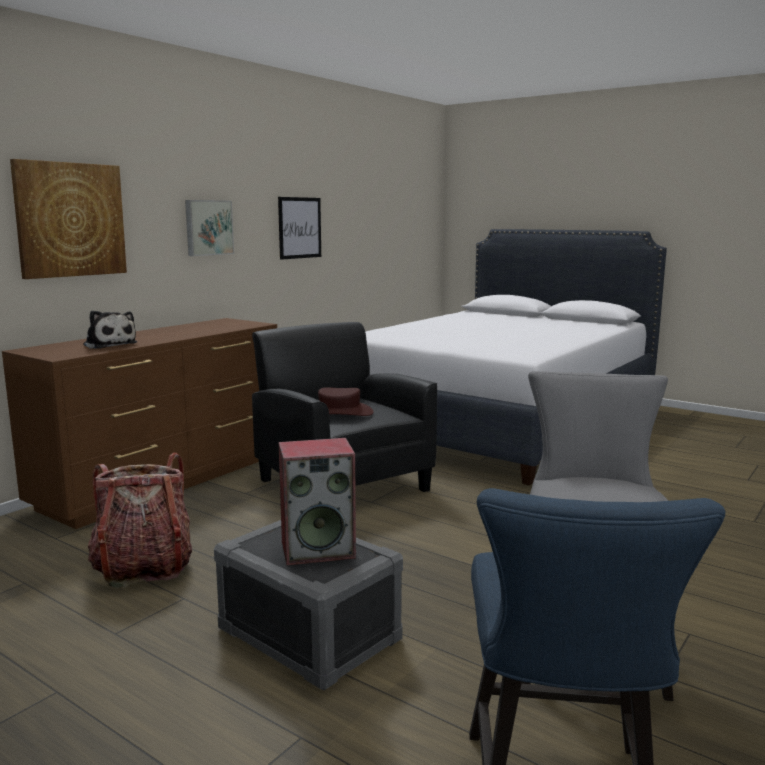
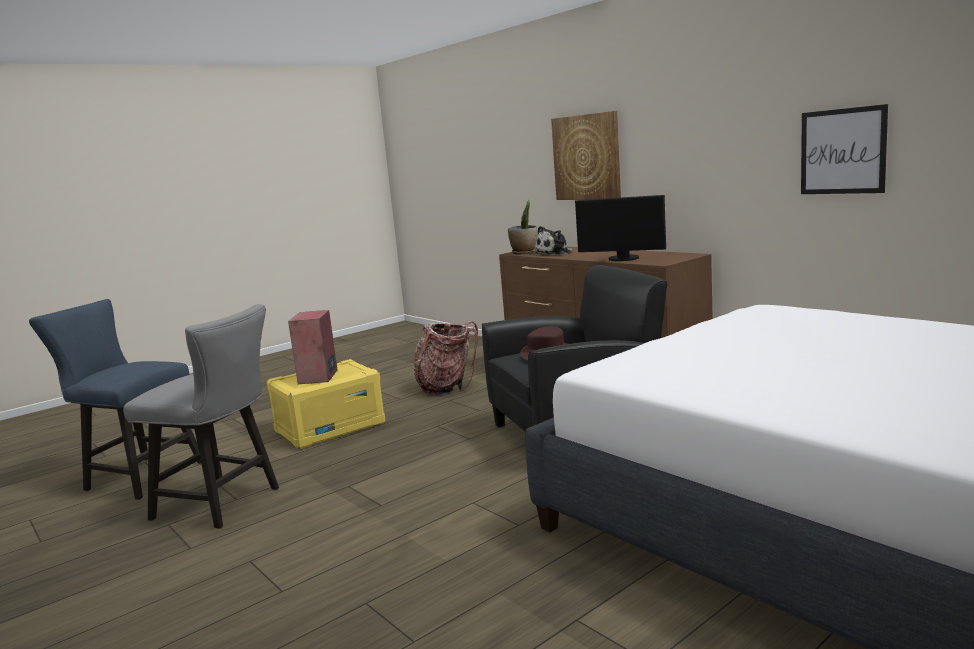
camera: 105 degrees right, 0 degrees up
picture [185,200,234,256] -> none
grey storage box [214,520,403,691] -> yellow storage box [267,359,386,449]
none -> potted plant [508,198,537,254]
none -> monitor [575,195,666,261]

